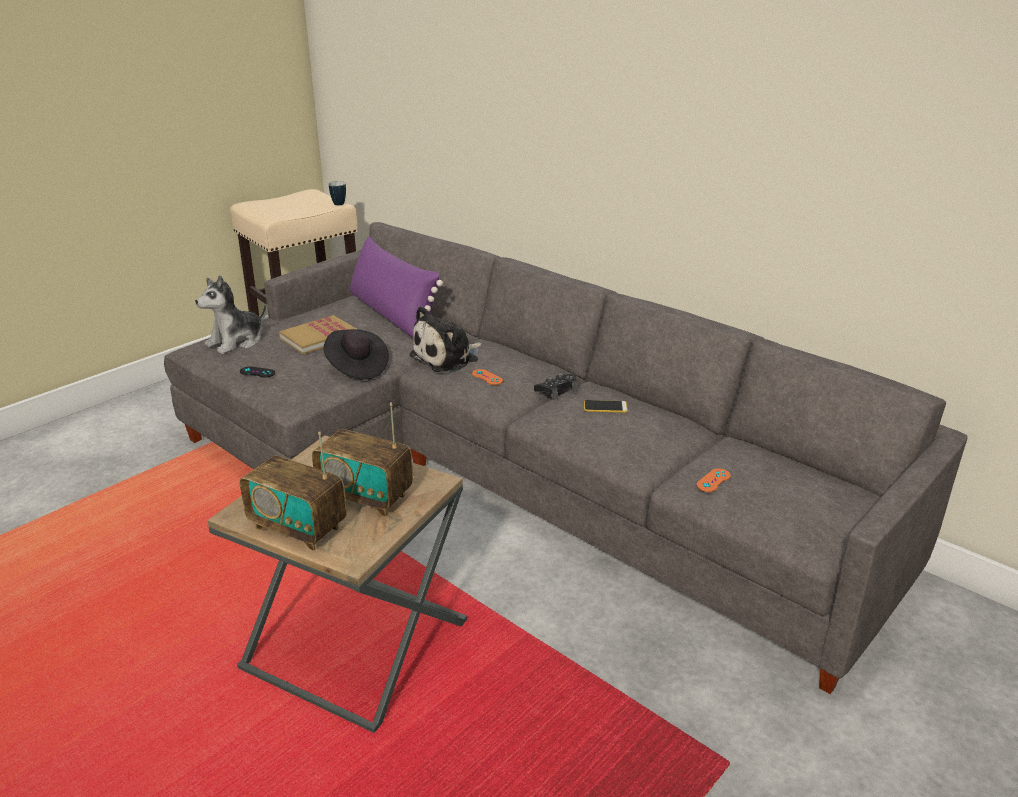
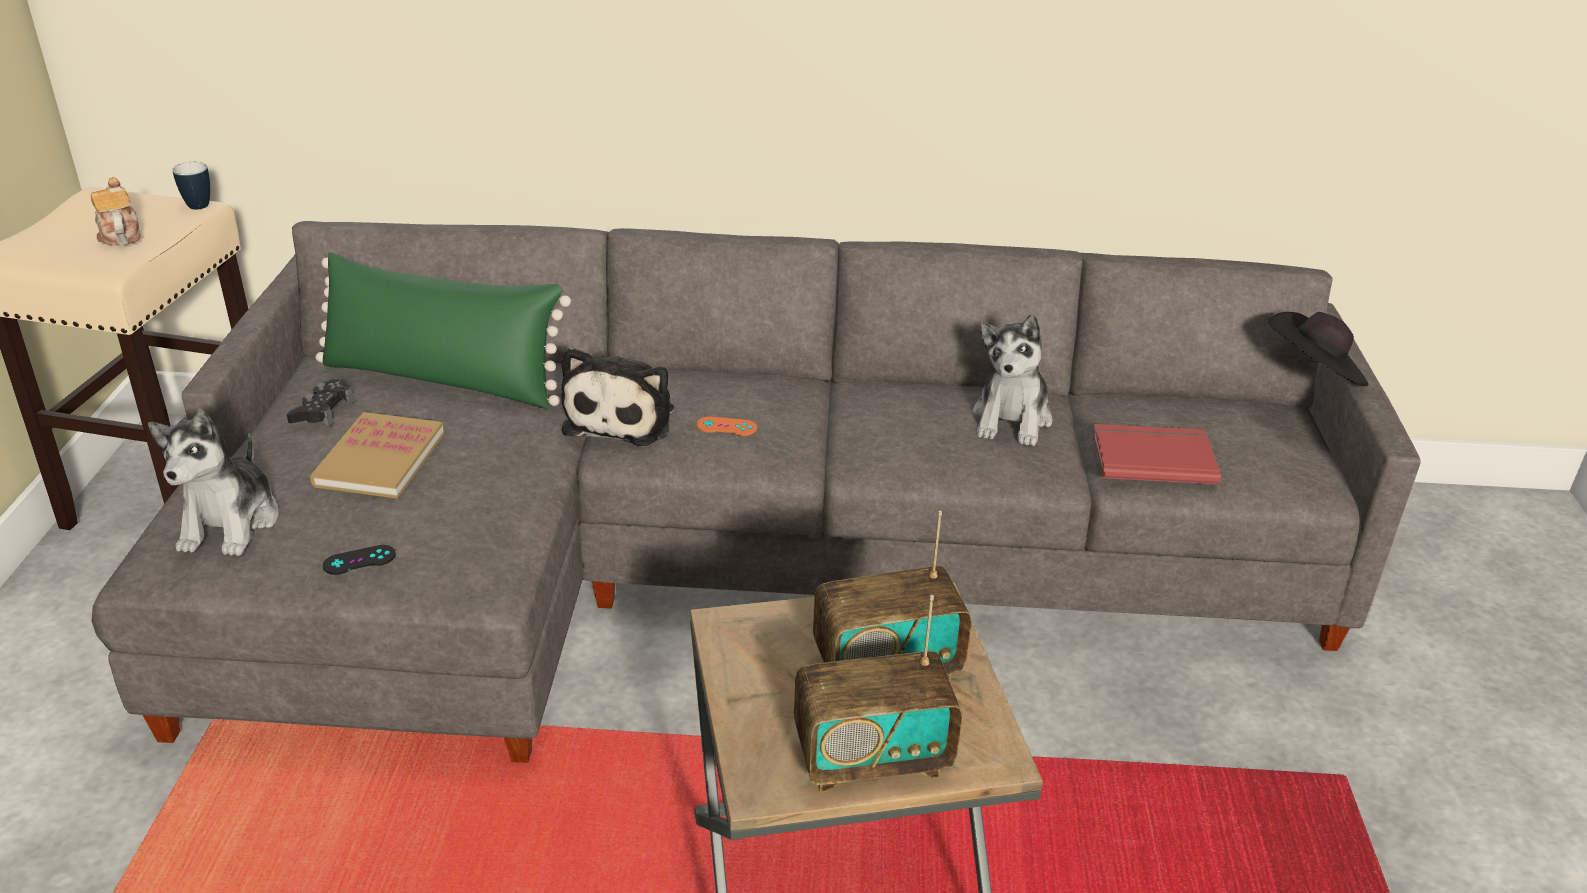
camera: 40 degrees left, 5 degrees up
black hat [324,329,389,380] -> black hat moved to [1267,312,1368,386]
purple pillow [350,236,443,338] -> green pillow [315,252,571,409]
black game controller [534,373,578,400] -> black game controller moved to [287,379,354,427]
phone [584,400,628,413] -> none
orange game controller [696,469,731,492] -> red book [1092,424,1221,484]
none -> teapot [91,177,141,246]
none -> plush toy [972,314,1052,447]

